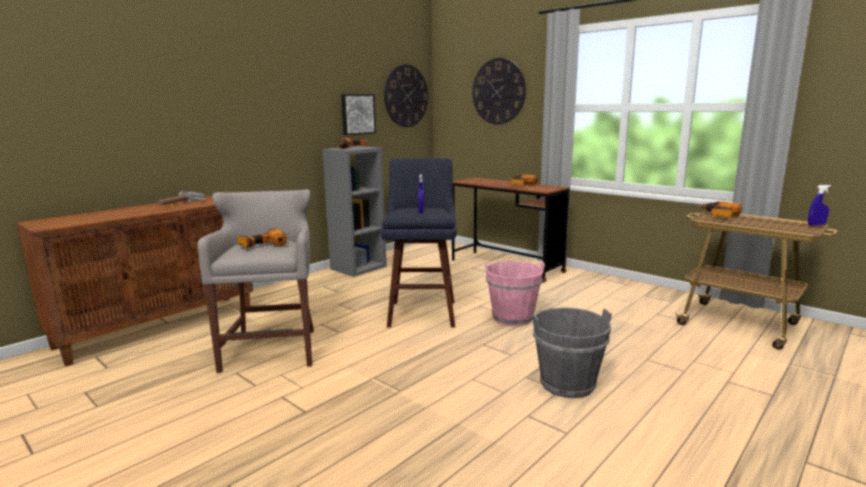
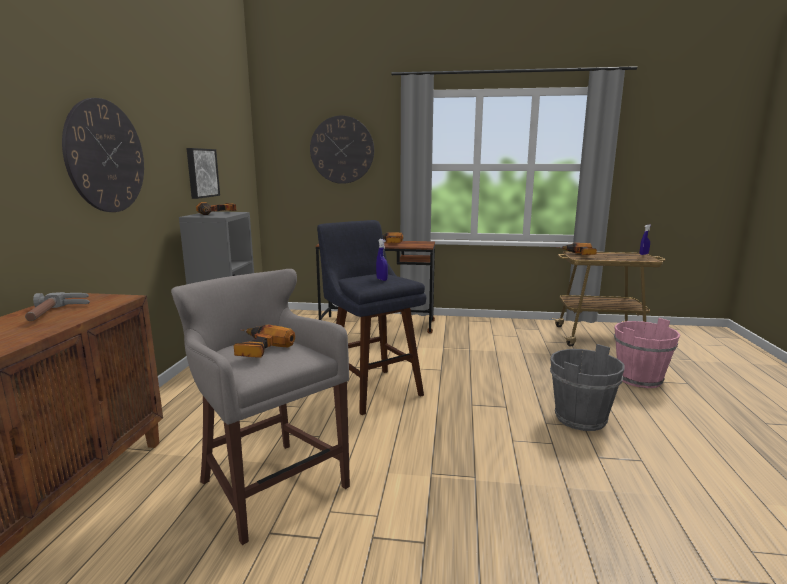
camera: 35 degrees left, 0 degrees up
wall clock [384,64,428,127] -> wall clock moved to [62,98,144,212]
pink bucket [485,261,545,326] -> pink bucket moved to [614,318,680,388]

